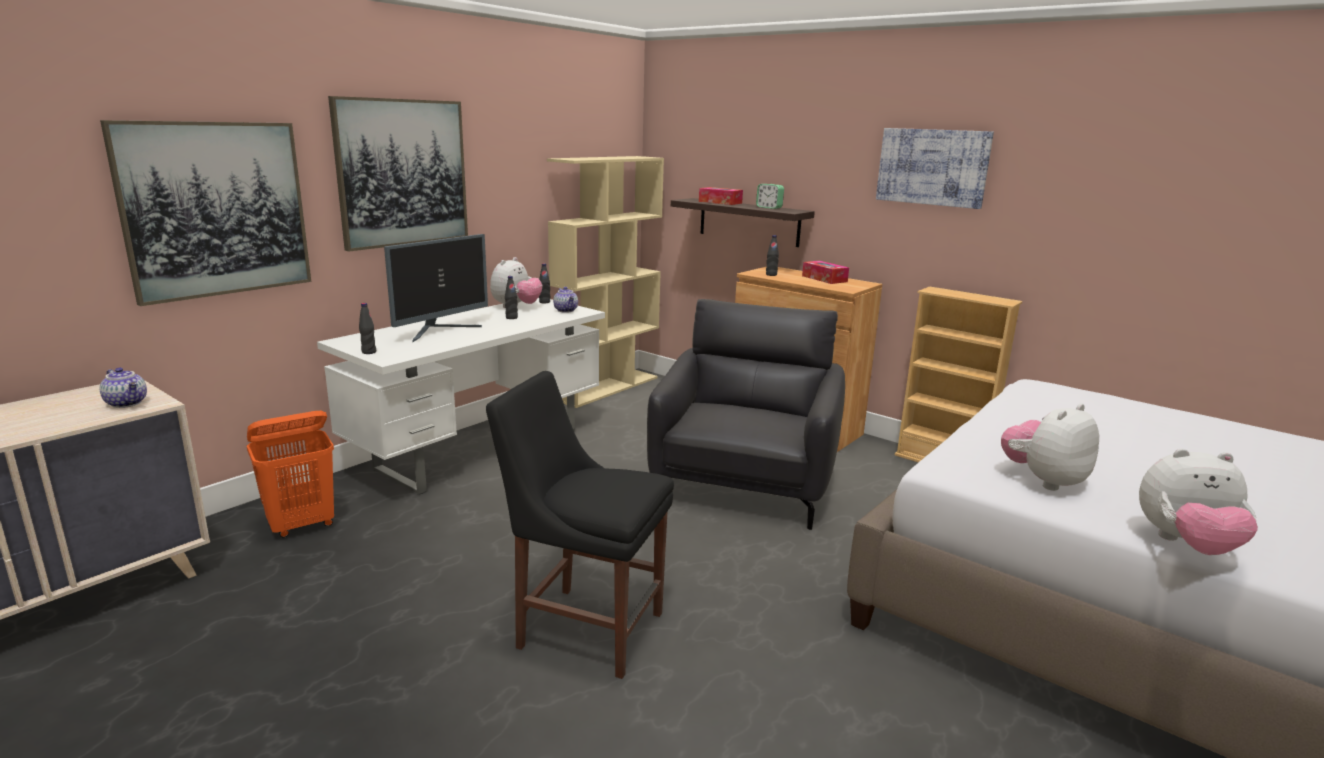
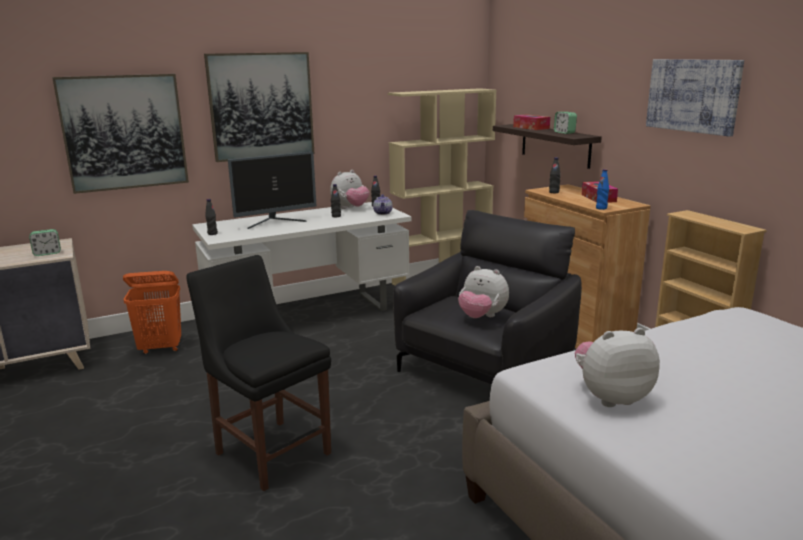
camera: 25 degrees right, 0 degrees up
teapot [100,368,147,408] -> alarm clock [29,229,61,256]
plush toy [1139,449,1258,555] -> plush toy moved to [458,266,509,318]
none -> blue bottle [596,169,609,210]

